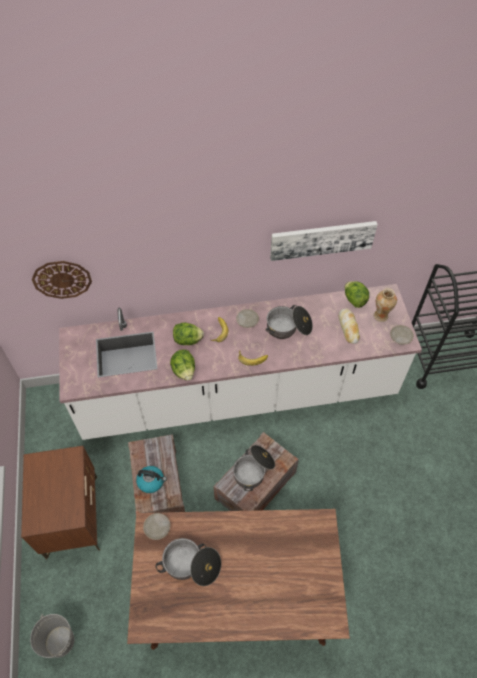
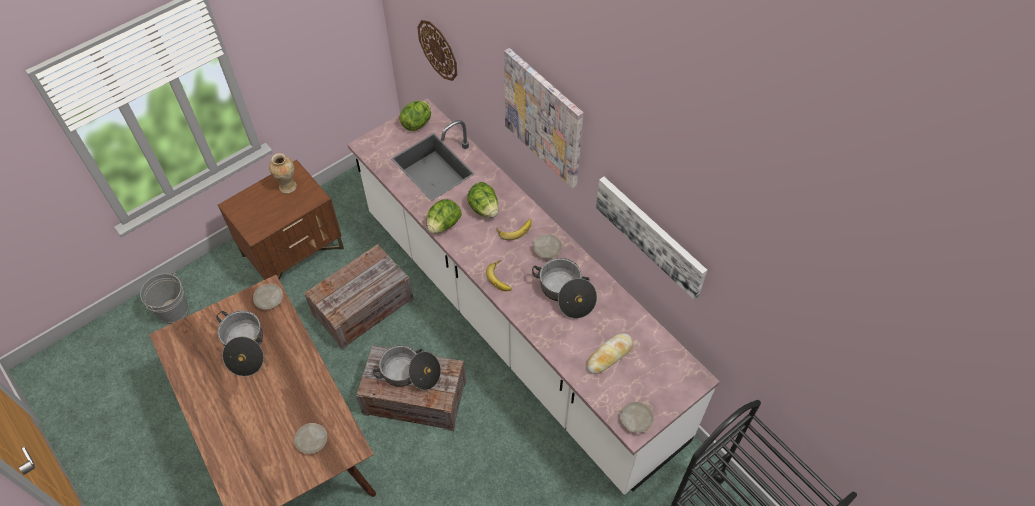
camera: 60 degrees right, 0 degrees up
kettle [136,466,167,493] -> none
lettuce [345,281,369,308] -> lettuce moved to [399,101,431,131]
vase [373,288,397,322] -> vase moved to [269,153,297,193]
none -> beige plate [294,423,327,454]
none -> picture [504,48,583,188]

